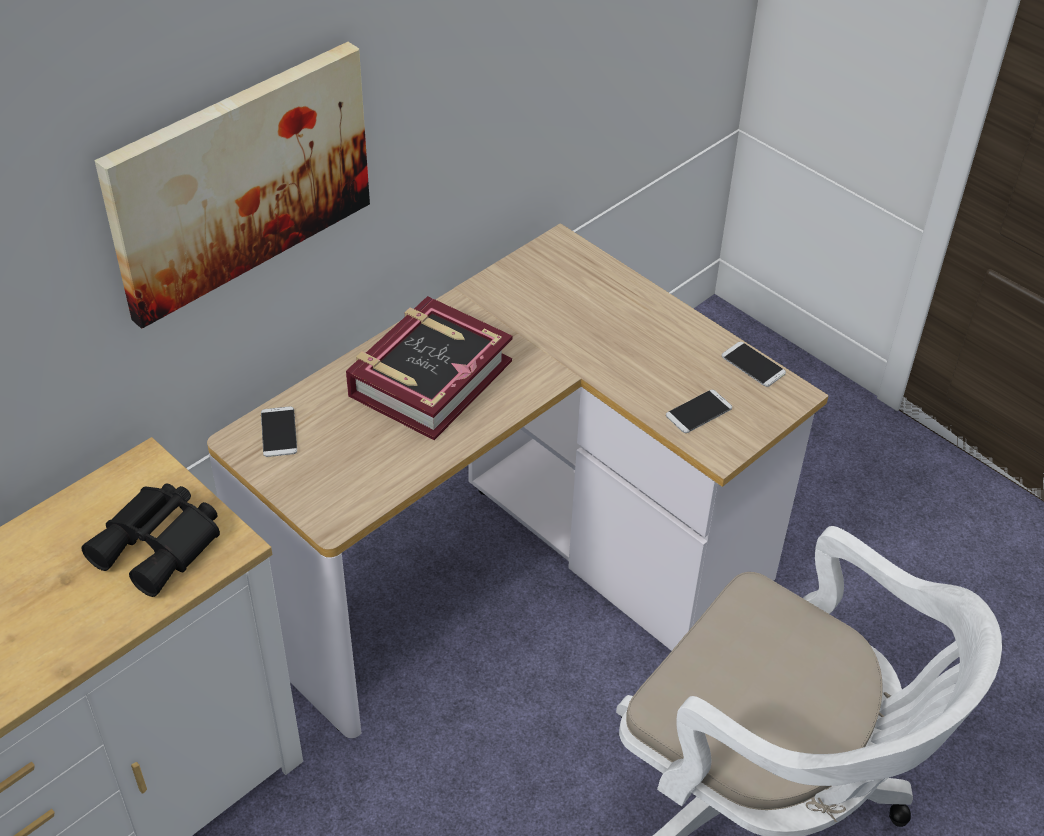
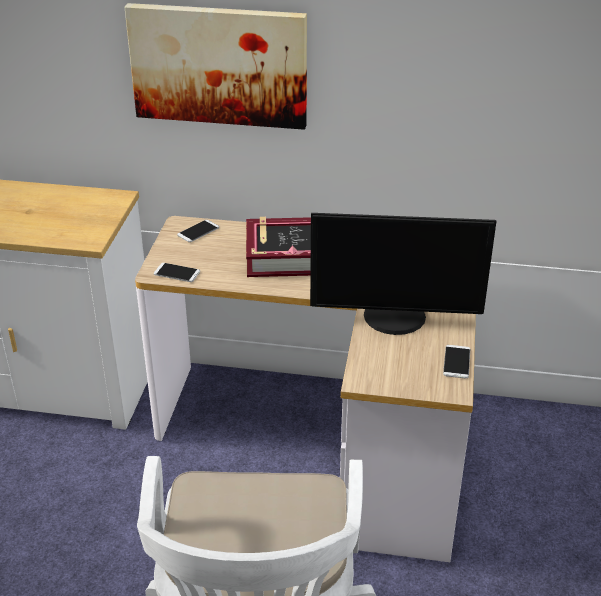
camera: 55 degrees right, 10 degrees down
black binoculars [81,483,220,597] -> none
phone [666,390,732,433] -> phone moved to [154,263,200,282]
none -> monitor [310,213,496,335]

